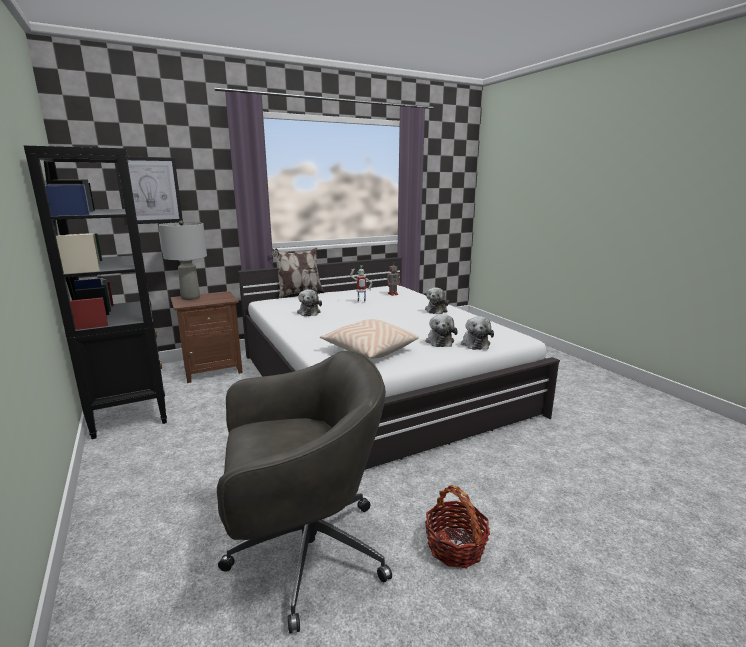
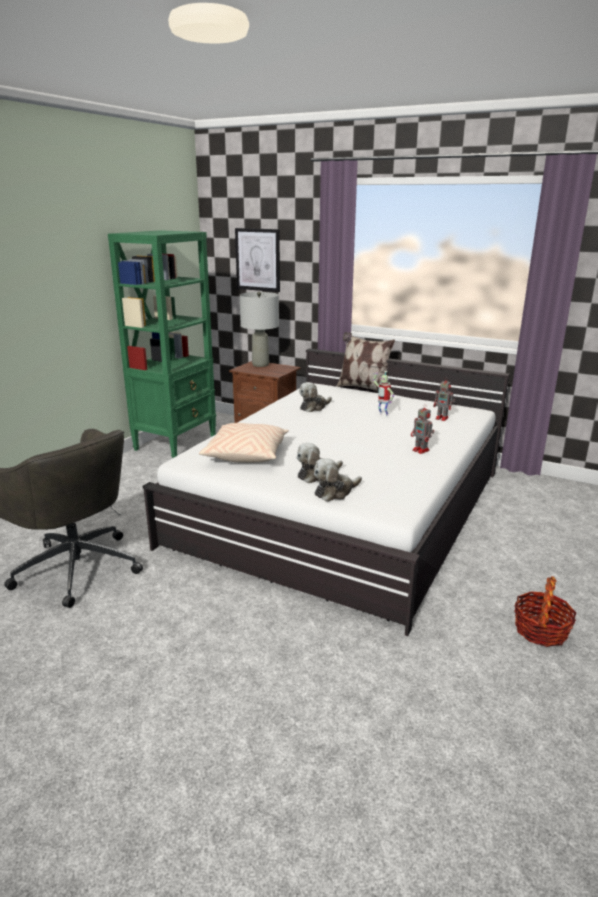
camera: 55 degrees right, 5 degrees up
black bookcase [24,145,167,439] -> green bookcase [108,230,216,458]
plush toy [425,287,449,314] -> toy robot [411,404,434,454]
basket [425,485,490,568] -> basket moved to [514,576,576,647]

